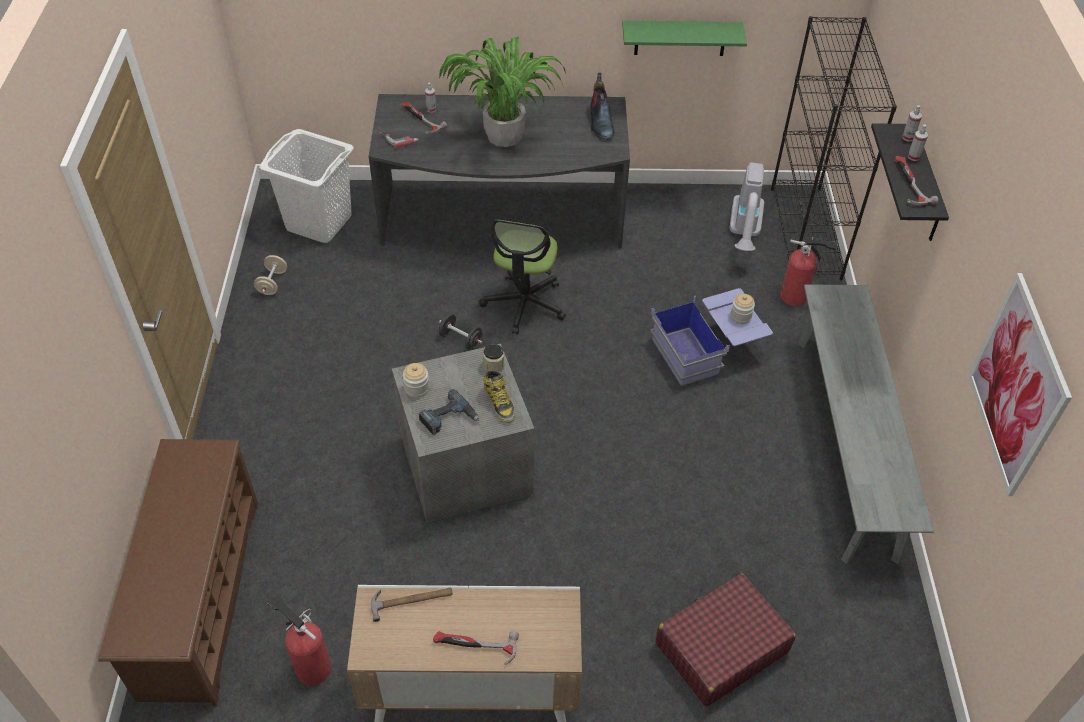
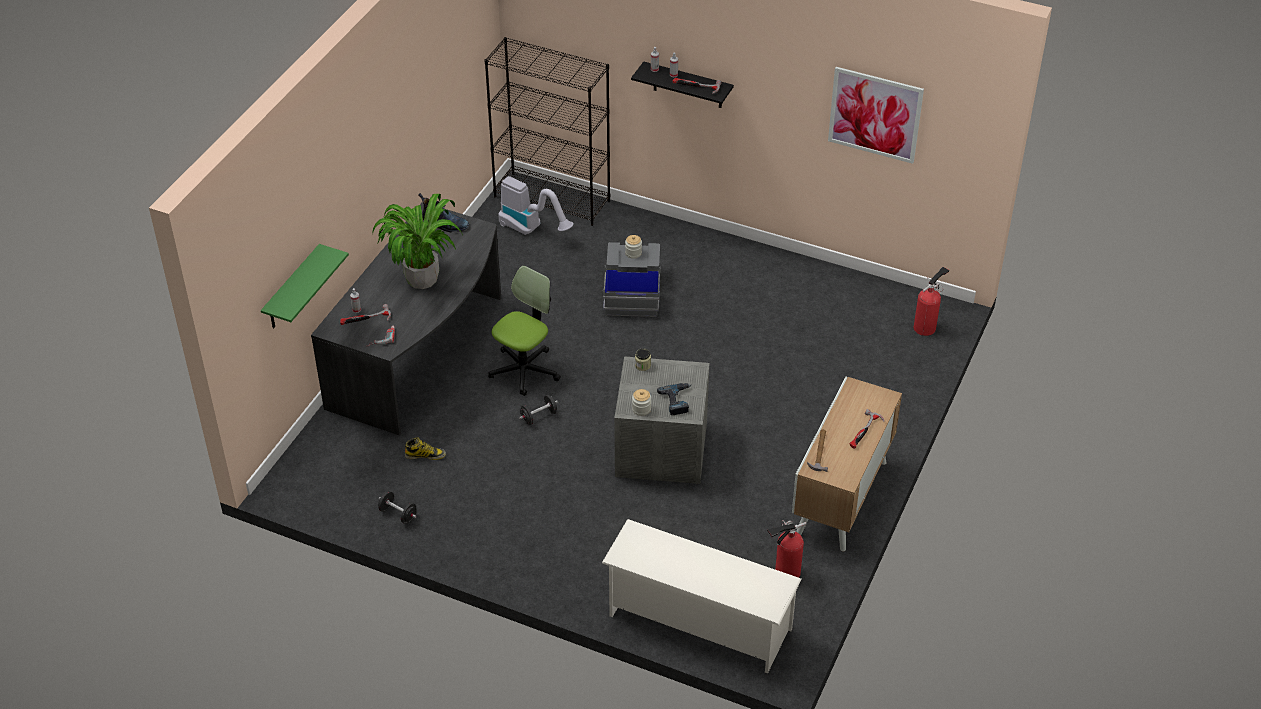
camera: 65 degrees left, 5 degrees down
brown shoe rack [98,439,258,707] -> white shoe rack [602,519,802,674]
beige dumbbell [254,255,287,295] -> black dumbbell [378,491,417,524]
white laundry basket [259,129,354,243] -> none
office chair [479,220,566,334] -> office chair turned 90 degrees counterclockwise [488,266,561,396]
boot [483,371,515,423] -> boot moved to [405,438,446,460]
green shelf [622,20,747,56] -> green shelf moved to [261,244,349,328]
blue storage box [650,288,773,386] -> grey storage box [602,242,661,317]
red suitcase [655,574,796,706] -> none
fire extinguisher [780,238,838,306] -> fire extinguisher moved to [914,267,949,336]
grey bench [798,284,934,564] -> none

